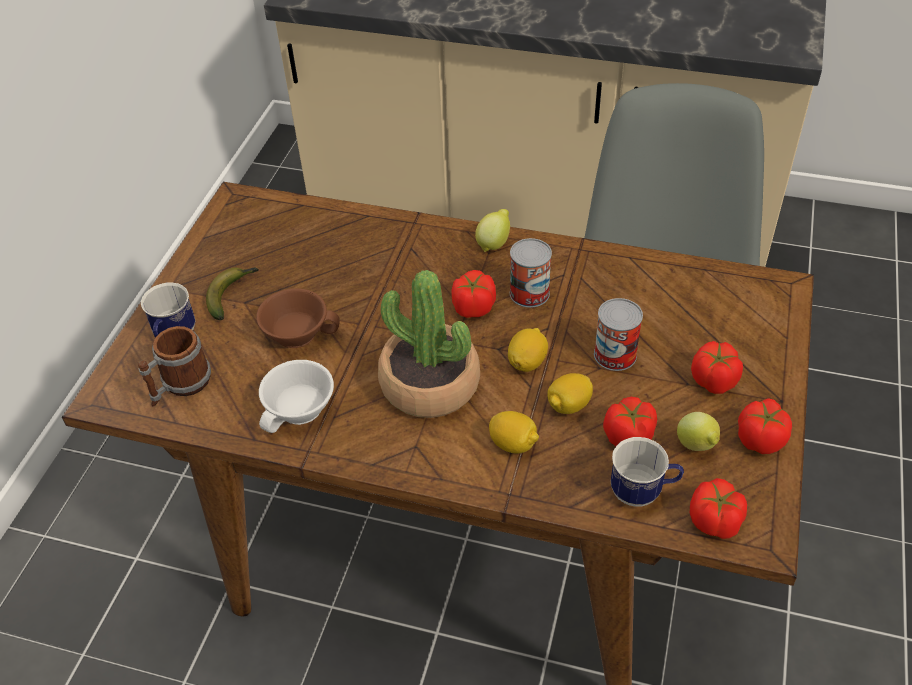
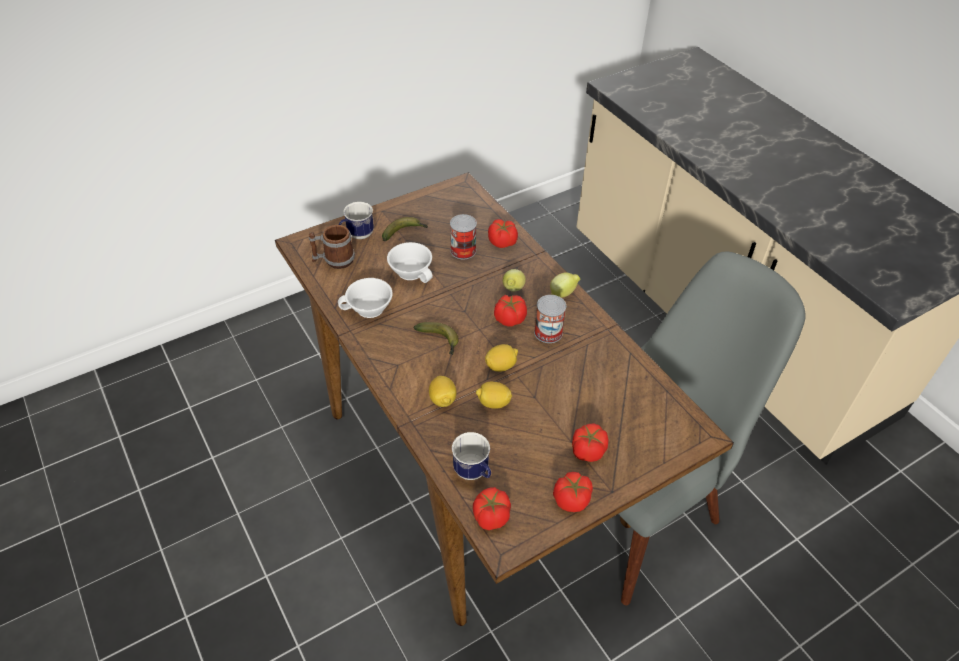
camera: 40 degrees right, 0 degrees up
brown cup [256,288,340,348] -> white cup [387,242,433,283]
potted plant [378,270,480,418] -> banana [413,322,459,355]
can [594,298,643,371] -> can moved to [450,214,477,259]
tomato [603,397,657,446] -> tomato moved to [488,219,518,248]
lemon [677,412,720,451] -> lemon moved to [503,269,526,292]

